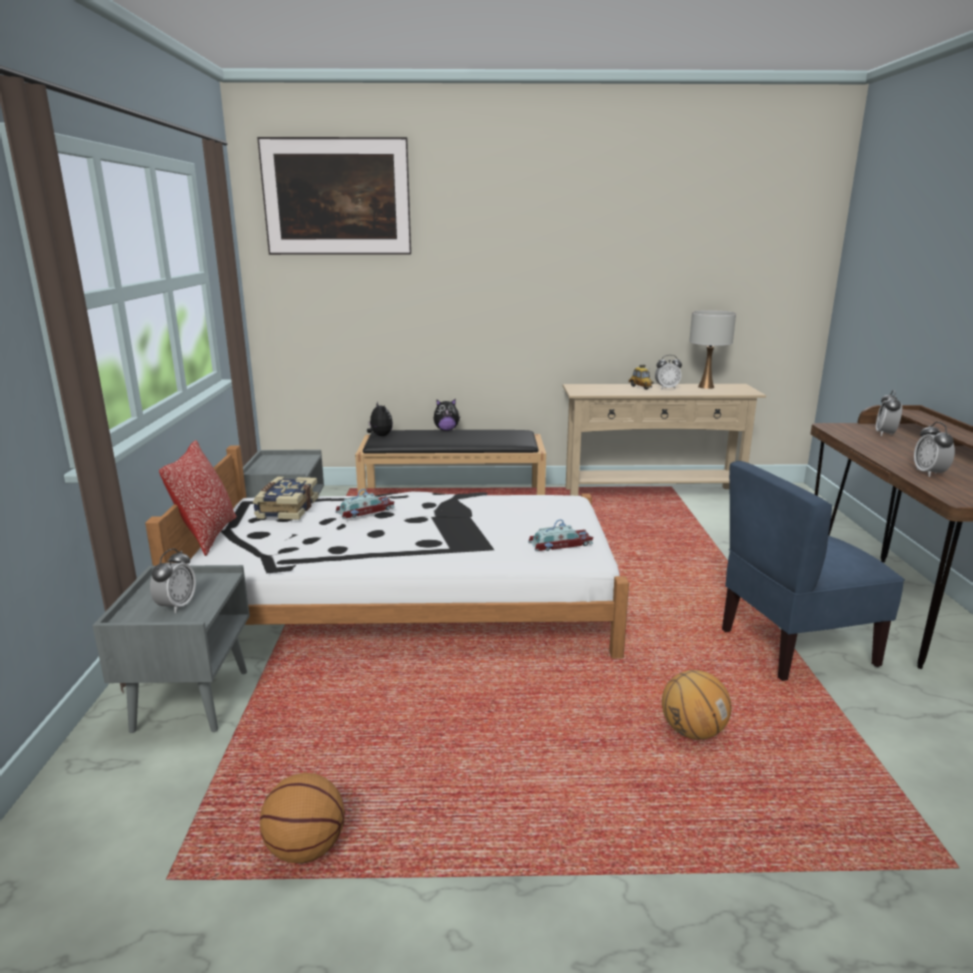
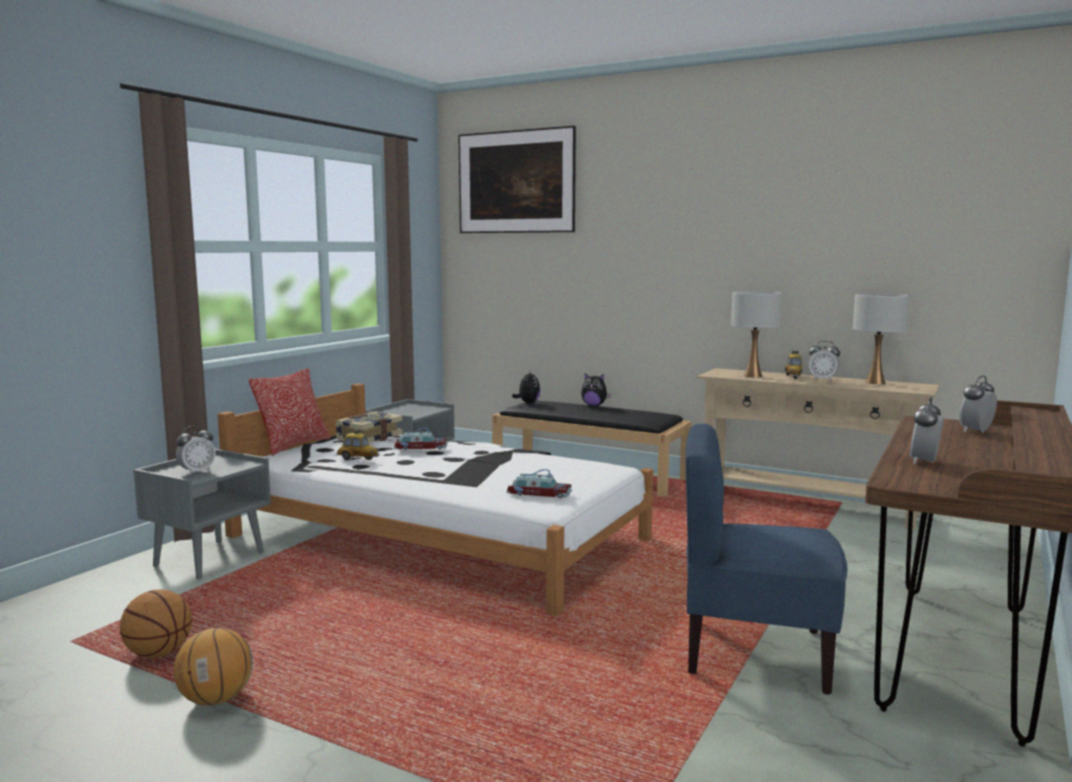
camera: 30 degrees right, 10 degrees down
basketball [662,670,732,740] -> basketball moved to [174,628,253,706]
none -> toy car [337,429,379,460]
none -> white table lamp [731,291,782,378]

